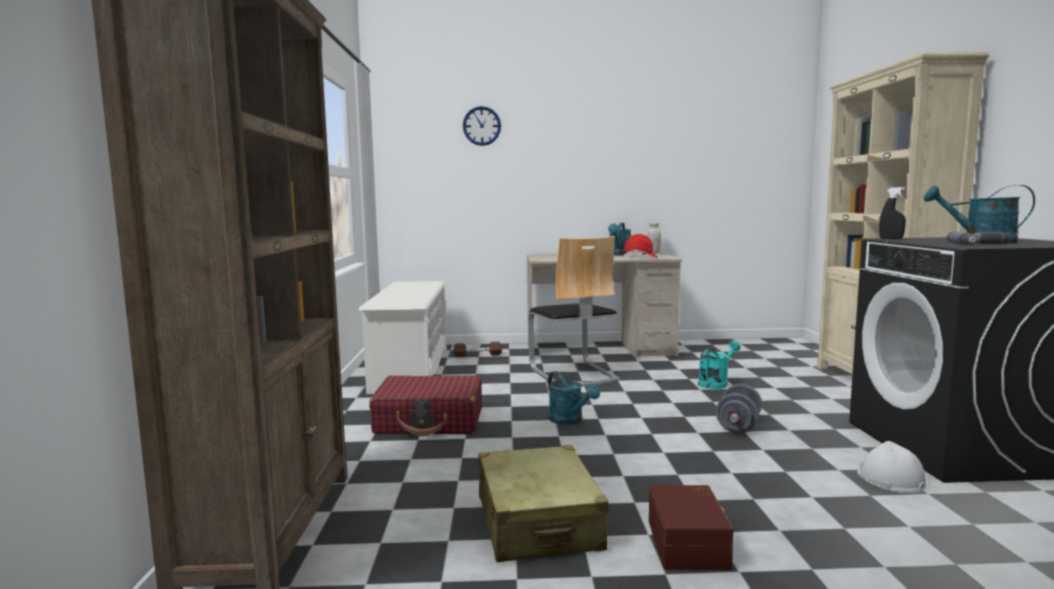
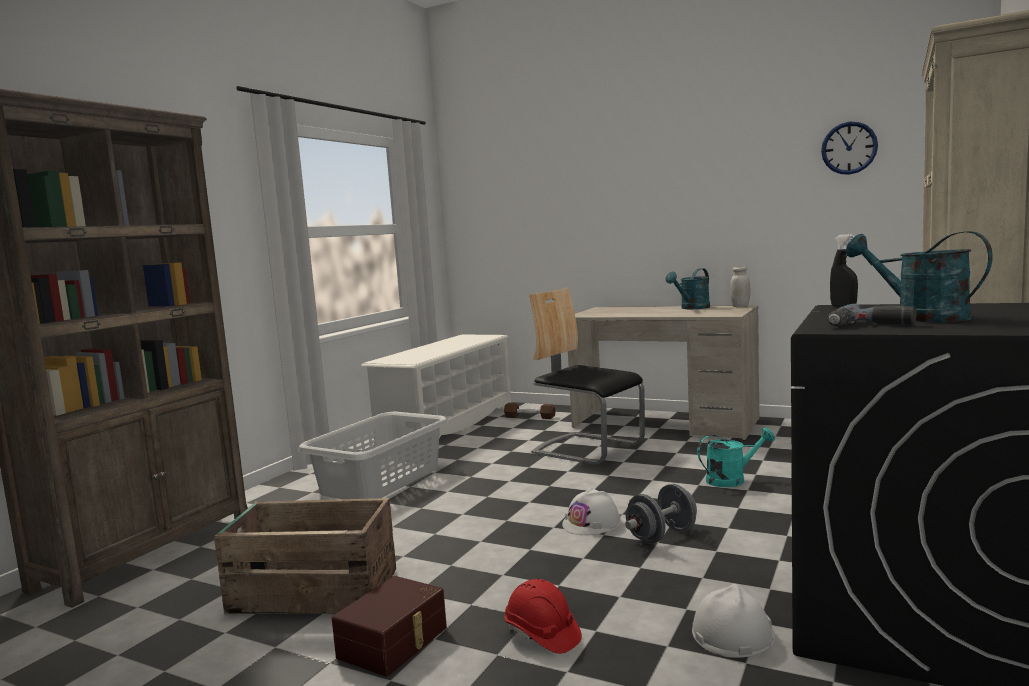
camera: 30 degrees right, 0 degrees up
red suitcase [369,375,482,436] -> grey laundry basket [298,412,448,499]
wall clock [463,106,501,146] -> wall clock moved to [821,122,878,175]
beige suitcase [478,445,608,562] -> crate [214,498,396,614]
chair [528,236,620,386] -> chair turned 120 degrees clockwise [529,287,645,465]
turquoise watering can [548,371,600,425] -> none
red hard hat [623,234,658,258] -> red hard hat moved to [504,579,582,654]
none -> white hard hat [562,488,621,535]

